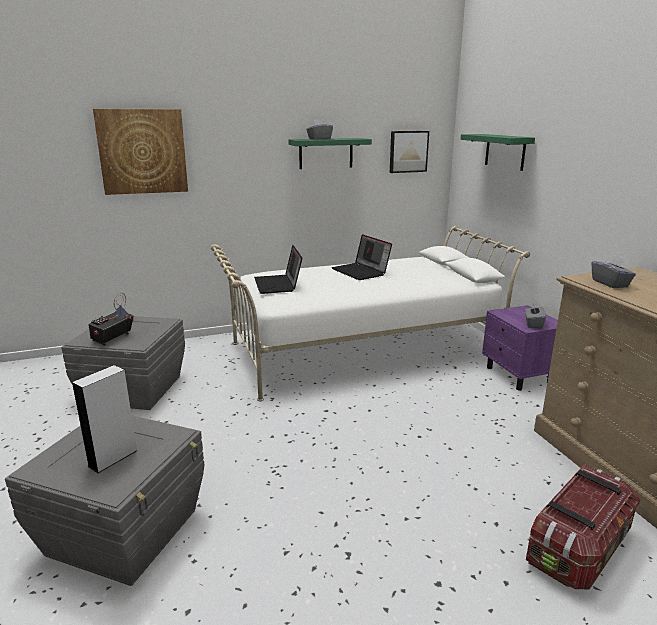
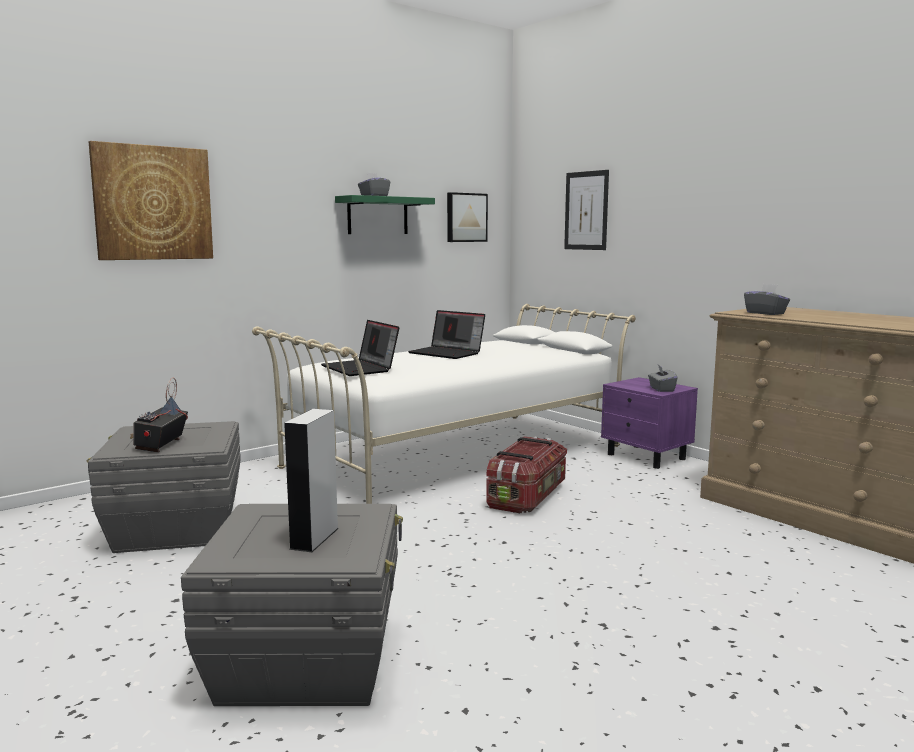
camera: 20 degrees left, 10 degrees down
green shelf [460,134,535,171] -> picture [564,170,609,250]
storage box [526,464,640,589] -> storage box moved to [486,436,567,513]

